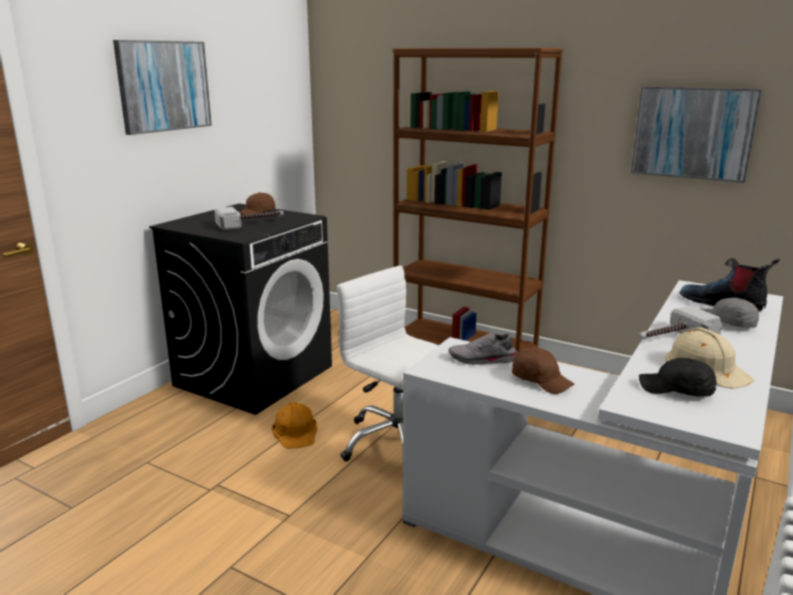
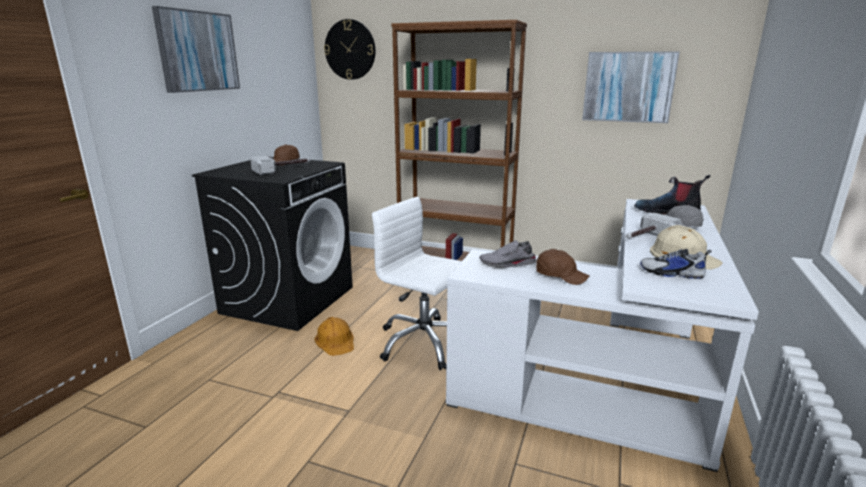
camera: 10 degrees left, 0 degrees up
black cap [639,358,717,397] -> shoe [640,249,711,279]
none -> wall clock [324,19,375,80]

